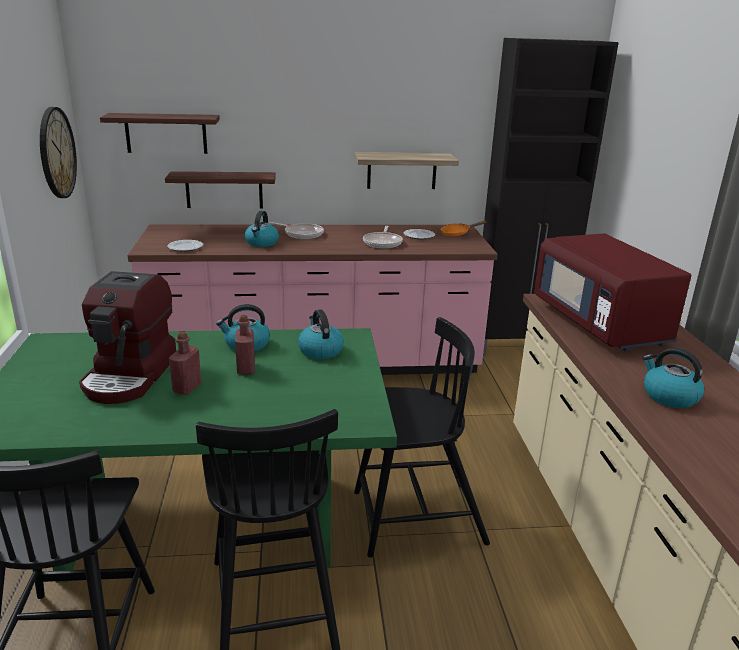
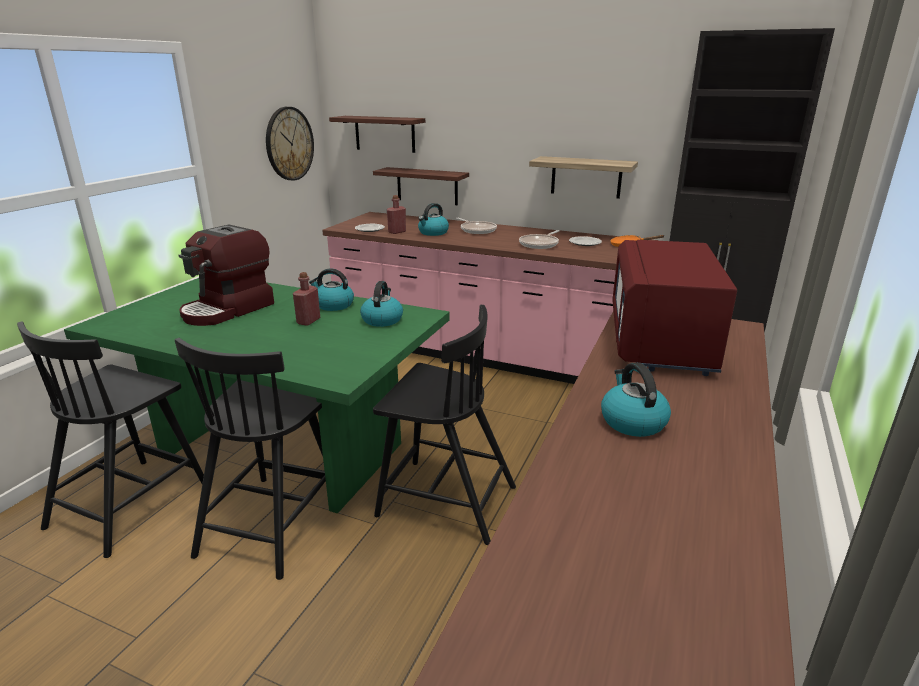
camera: 30 degrees right, 0 degrees up
red bottle [169,332,201,395] -> red bottle moved to [387,195,406,234]

